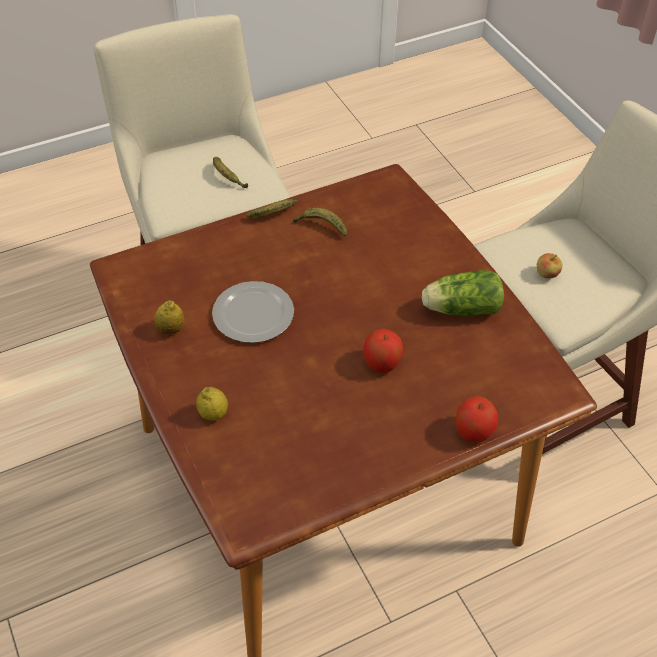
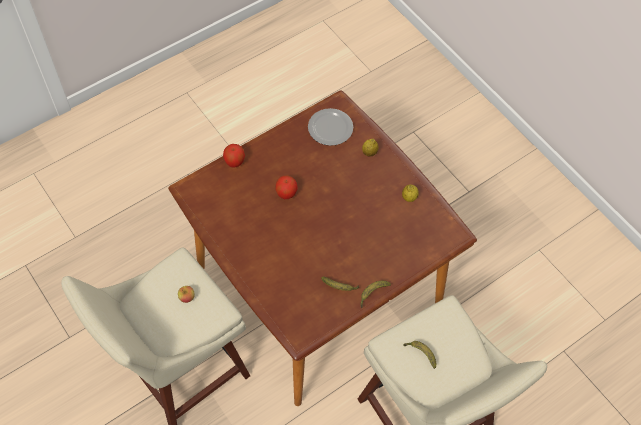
camera: 170 degrees right, 10 degrees up
plate [212,281,294,343] -> plate moved to [308,108,353,146]
lettuce [422,270,504,316] -> none

